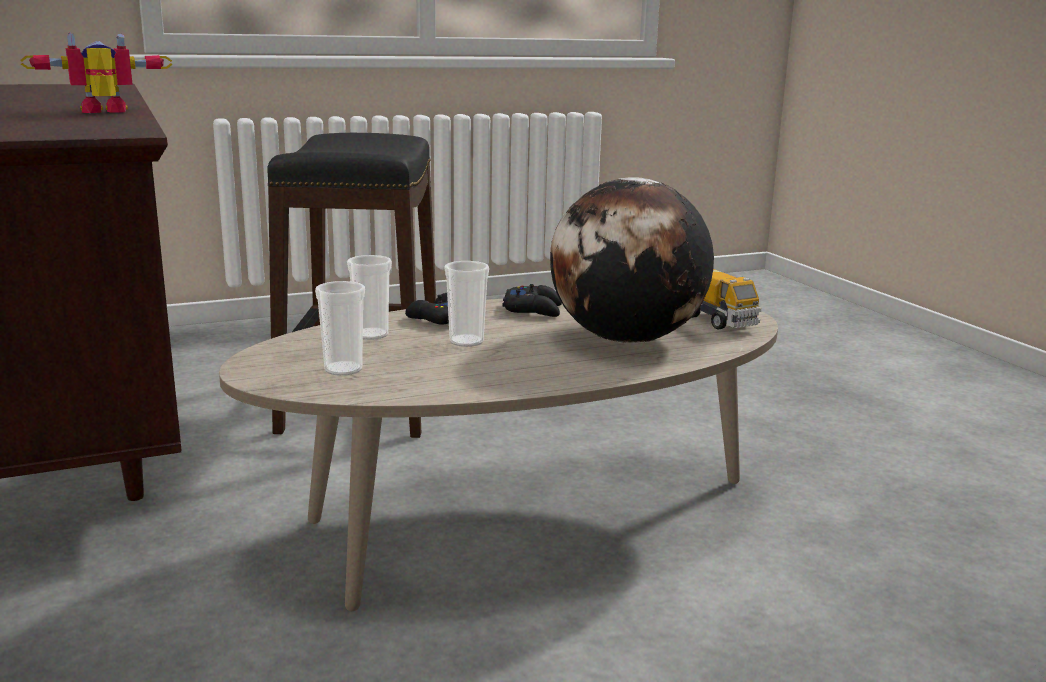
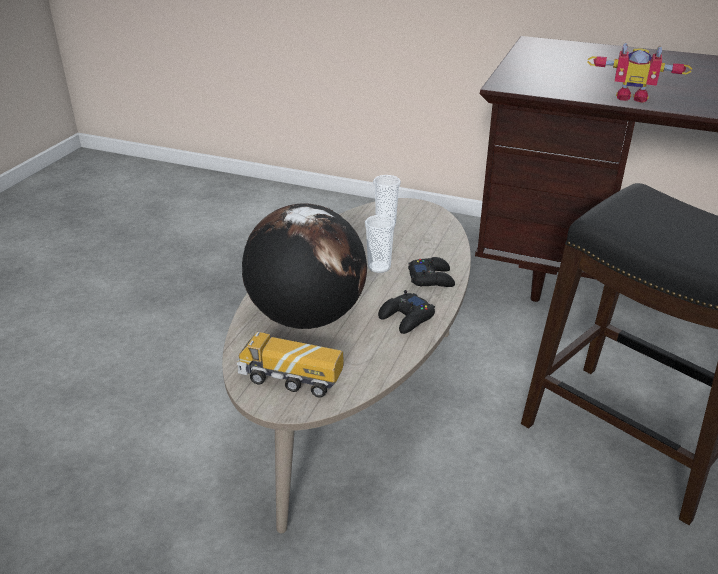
camera: 135 degrees right, 15 degrees up
toy robot [20,33,173,113] -> toy robot turned 90 degrees clockwise [587,43,692,103]
cup [347,255,392,340] -> none

